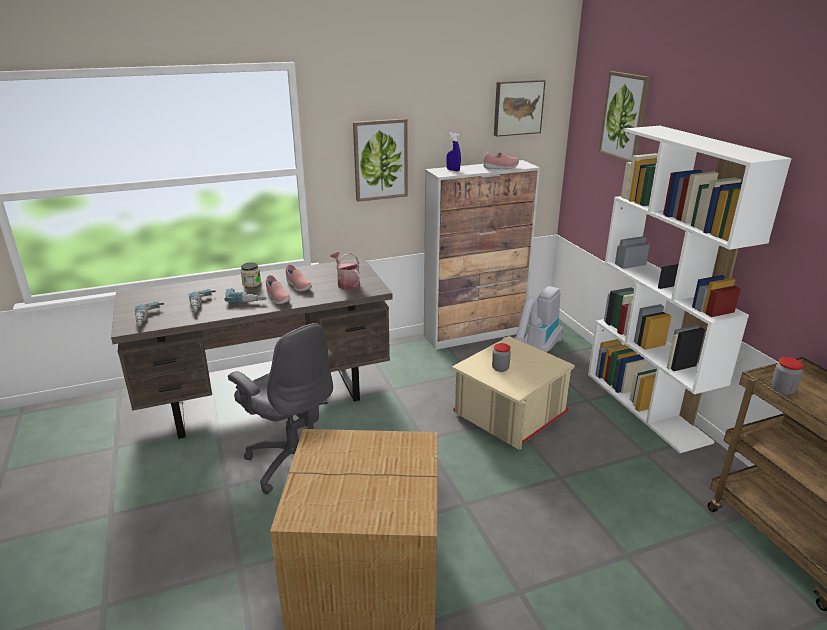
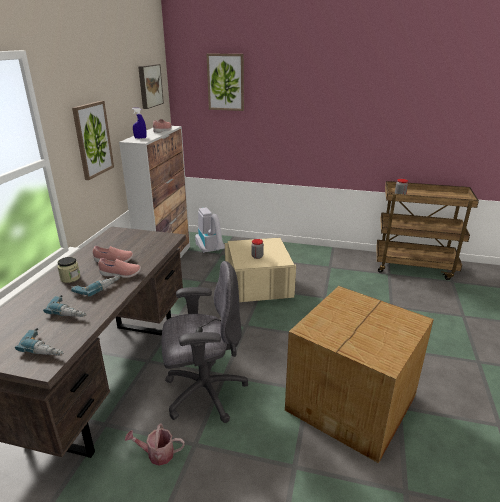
camera: 55 degrees left, 0 degrees up
watering can [331,252,360,290] -> watering can moved to [125,423,185,466]
white bookcase [588,126,792,453] -> none

